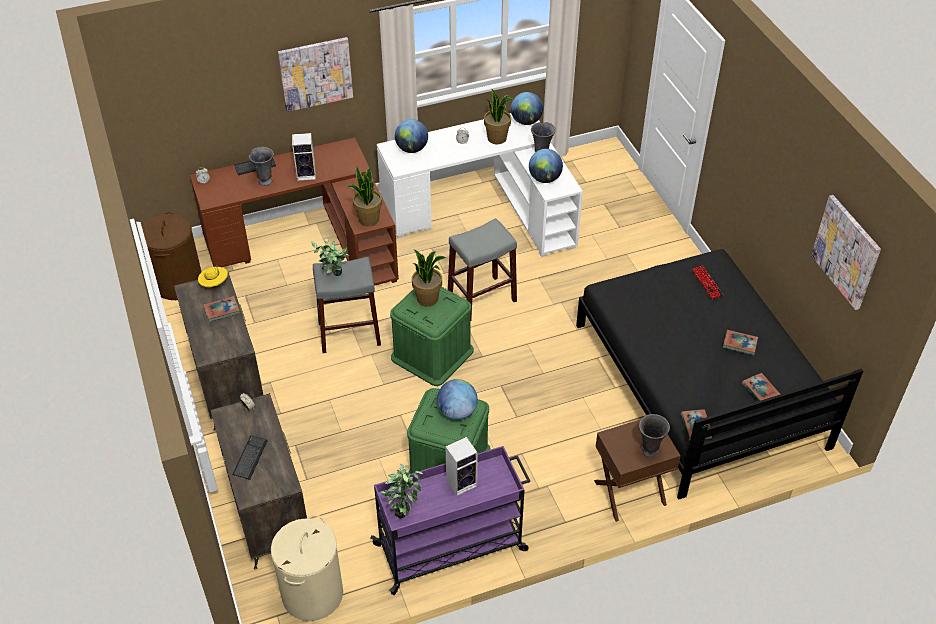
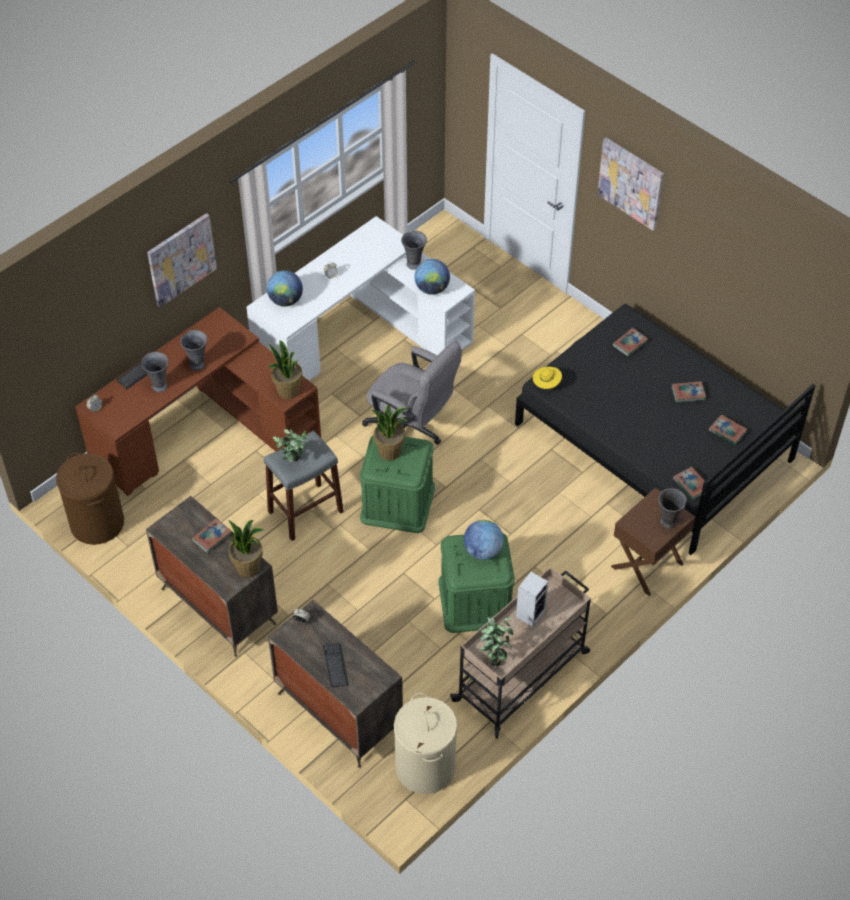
camera: 25 degrees left, 5 degrees up
yellow hat [198,265,228,287] -> yellow hat moved to [533,365,562,389]
speaker [292,133,316,181] -> grey vase [180,330,207,370]
purple cart [370,446,530,595] -> beige cart [450,567,591,739]
grey stool [448,218,517,318] -> grey office chair [362,341,462,445]
potted plant [484,88,514,144] -> potted plant moved to [228,520,264,577]
globe [511,92,543,125] -> none
keyboard [691,265,724,300] -> book [612,328,648,357]
picture [811,195,881,310] -> picture moved to [597,138,664,231]

